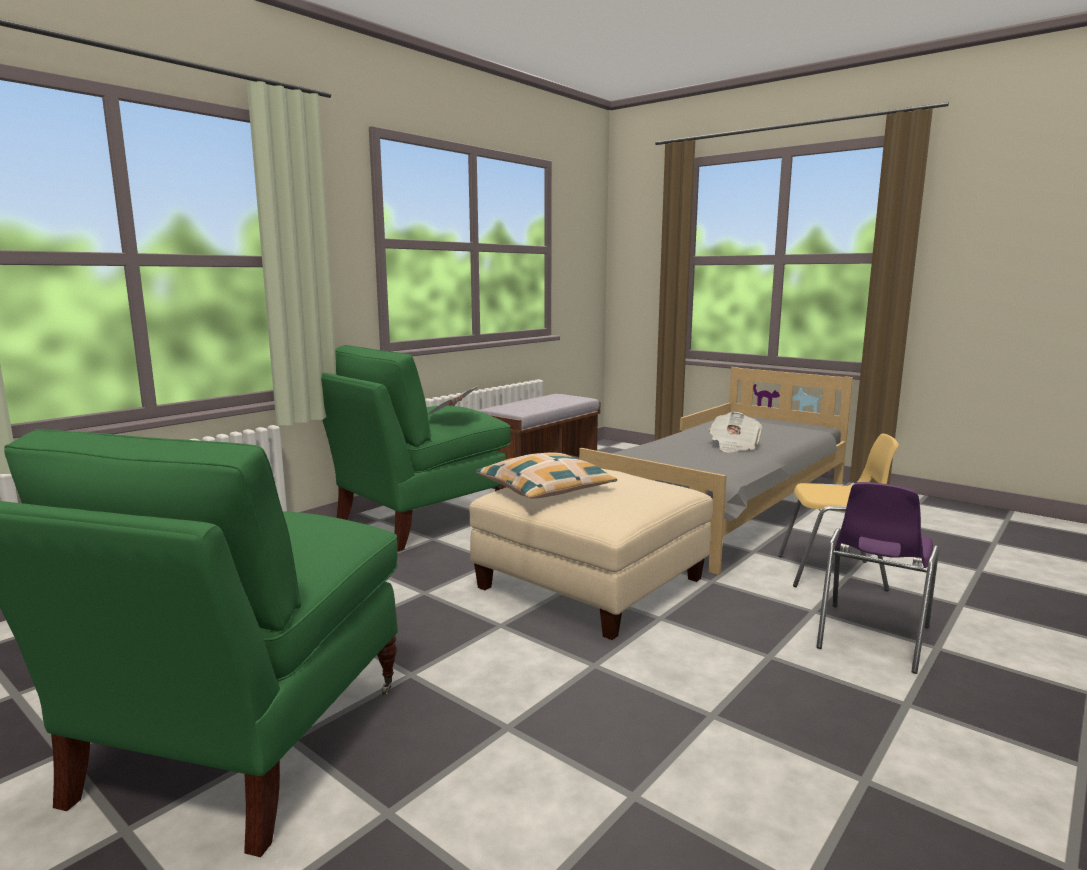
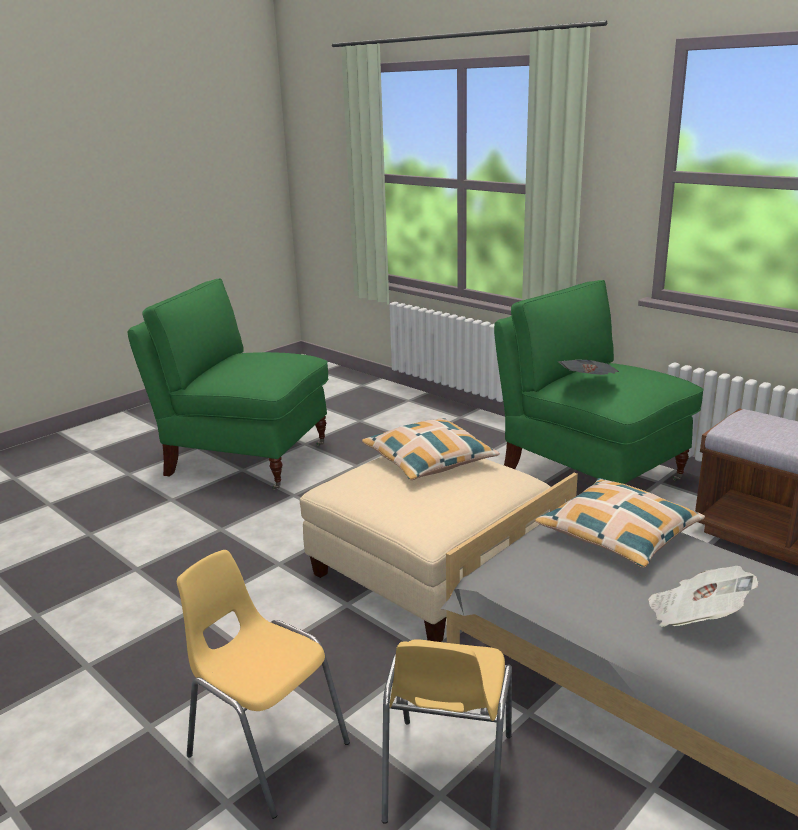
camera: 95 degrees right, 10 degrees up
purple chair [817,482,939,674] -> yellow chair [177,550,350,819]
none -> pillow [535,478,705,568]

